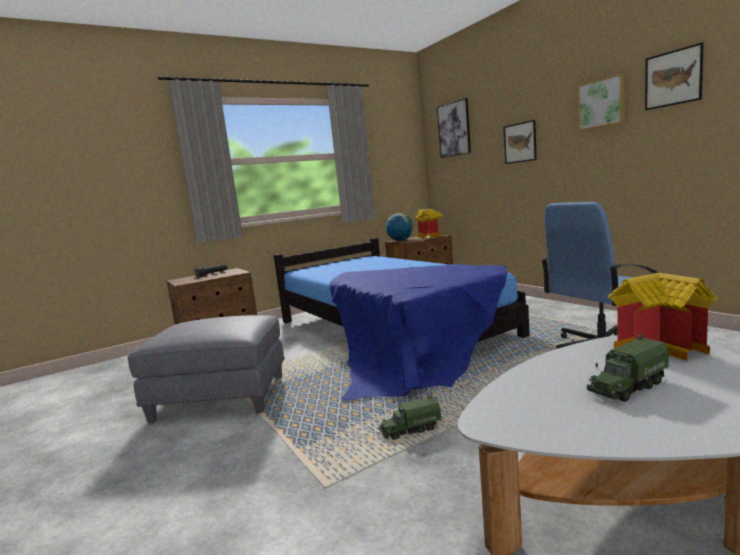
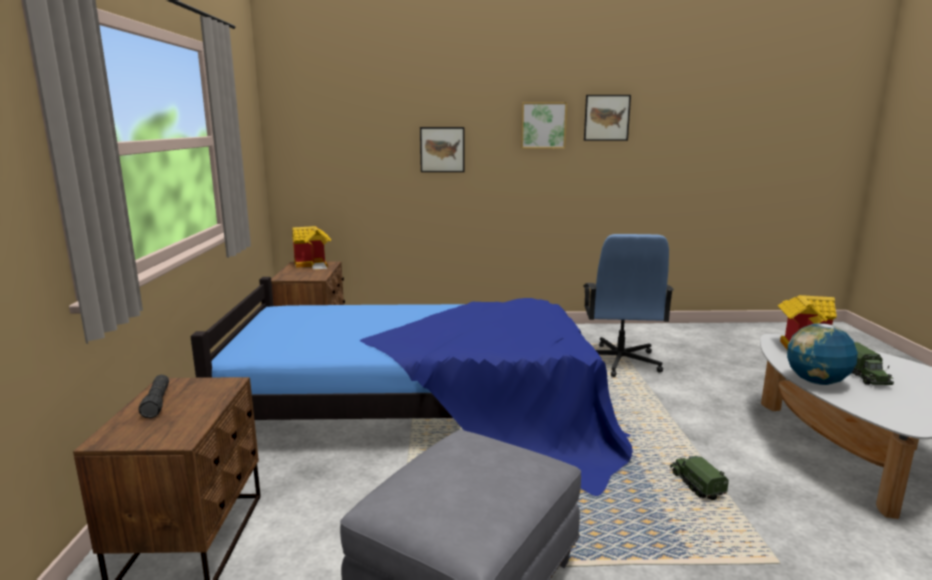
camera: 60 degrees left, 5 degrees up
toy truck [379,394,442,440] -> toy truck turned 150 degrees clockwise [670,456,729,501]
globe [386,213,413,241] -> globe moved to [787,323,858,385]
picture [437,98,471,158] -> none

